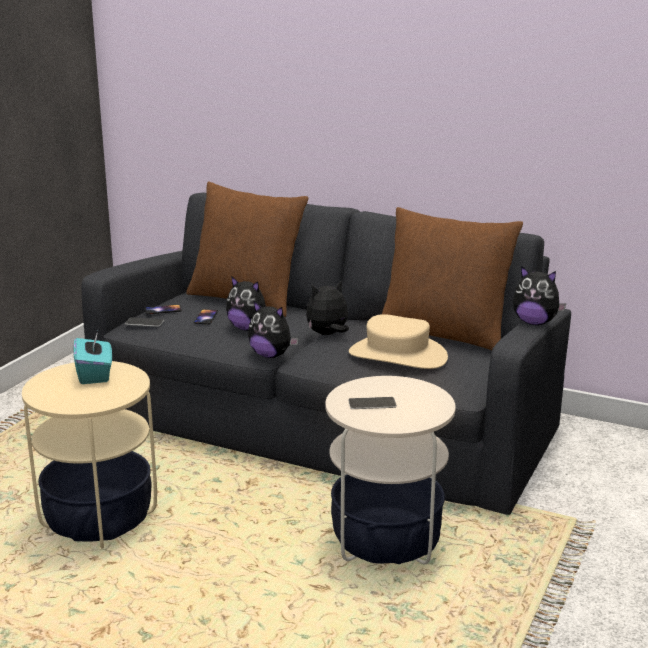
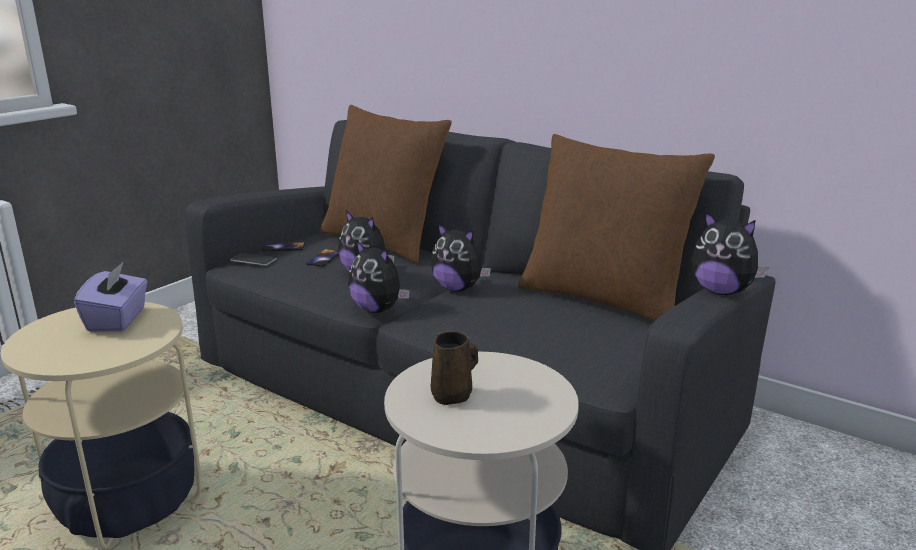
camera: 10 degrees right, 0 degrees up
turquoise tissue box [73,334,112,384] -> purple tissue box [74,262,148,332]
plush toy [306,280,349,335] -> plush toy turned 135 degrees counterclockwise [431,223,491,292]
phone [348,397,397,409] -> brown mug [431,331,478,405]
beige hat [349,314,448,369] -> none

